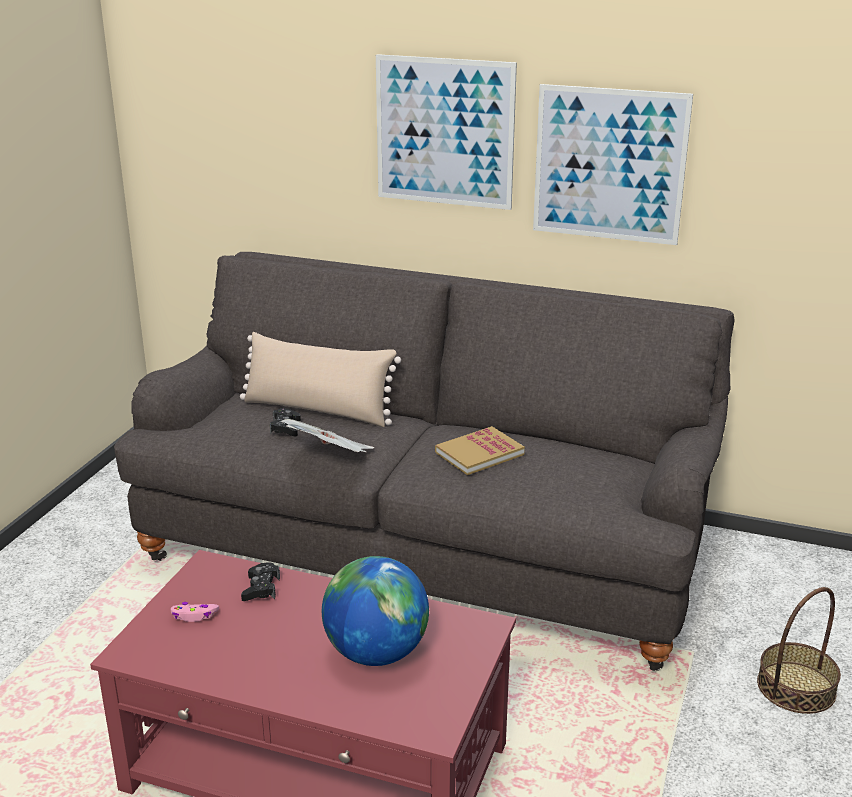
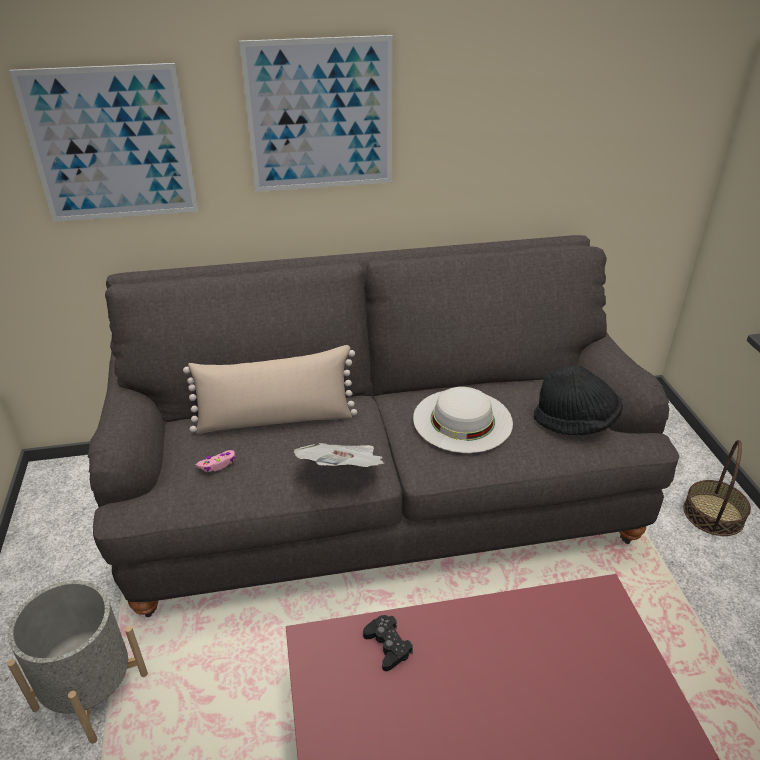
camera: 30 degrees left, 10 degrees up
pink game controller [171,602,219,622] -> pink game controller moved to [196,450,235,472]
black game controller [270,408,301,436] -> none
globe [322,556,429,666] -> none
book [435,426,525,475] -> white hat [413,387,513,453]
picture [533,84,693,245] -> picture moved to [9,63,199,222]
none -> grey planter [7,580,148,744]
none -> black hat [534,365,623,435]

